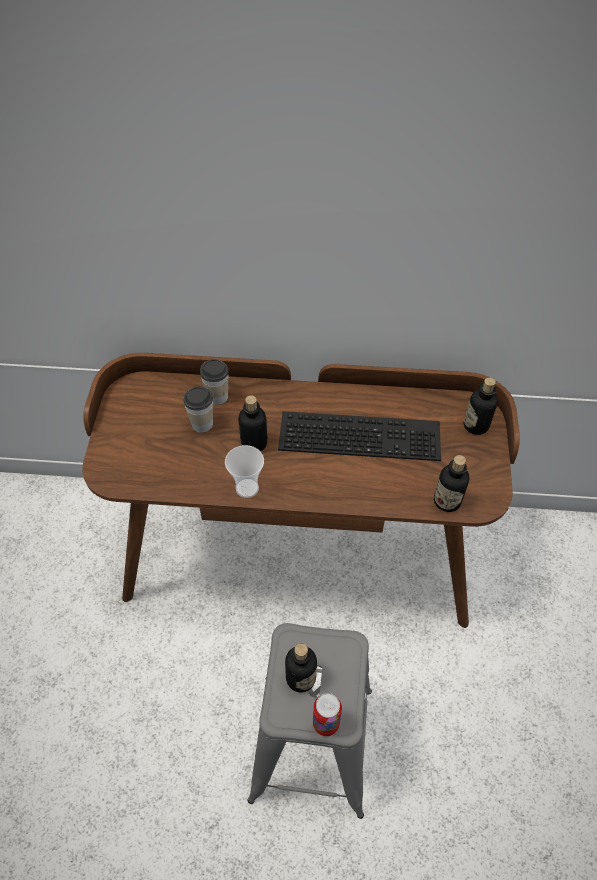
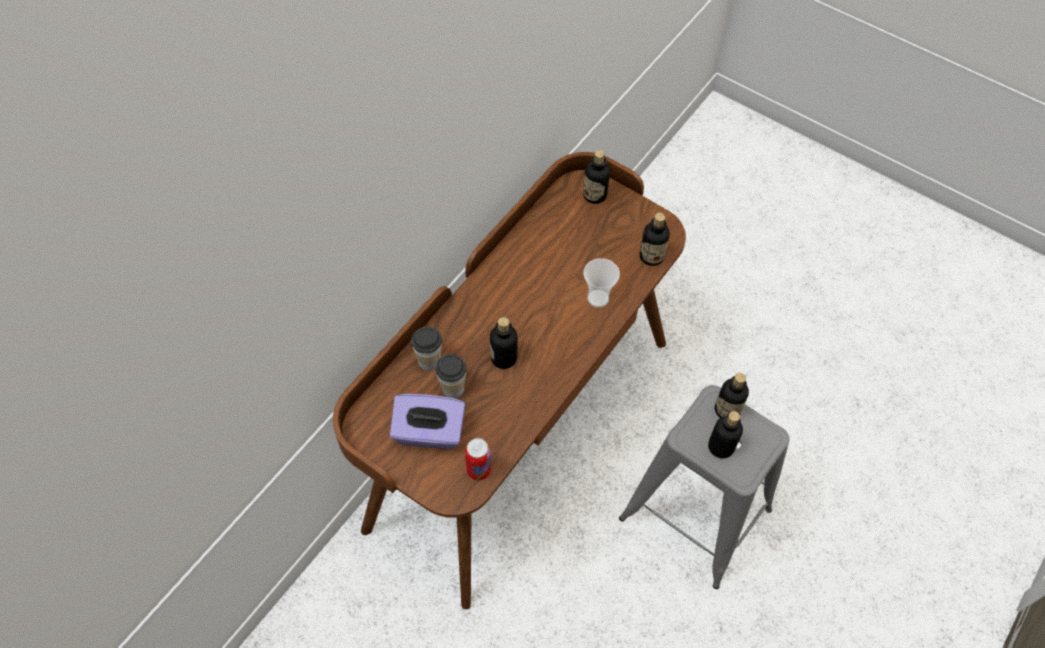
camera: 60 degrees left, 5 degrees up
cup [225,445,264,498] -> cup moved to [584,258,620,308]
keyboard [278,411,441,461] -> none
can [313,693,342,736] -> can moved to [465,438,491,481]
none -> purple tissue box [390,394,465,449]
none -> bottle [715,373,749,418]

